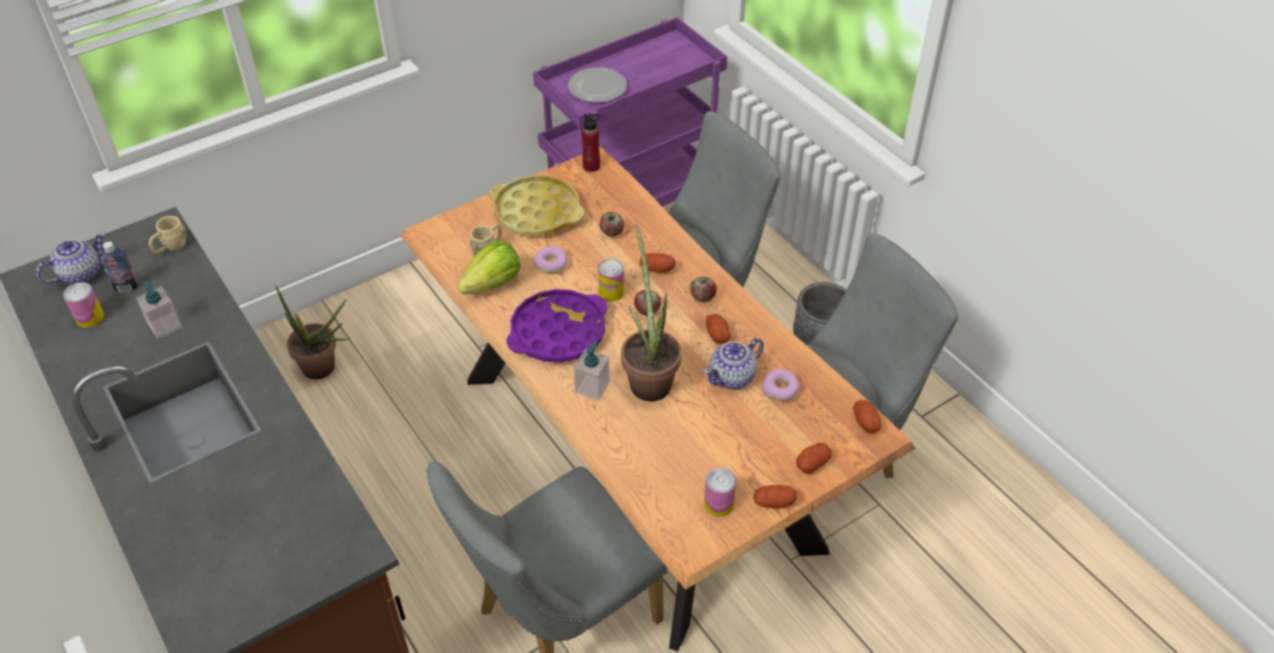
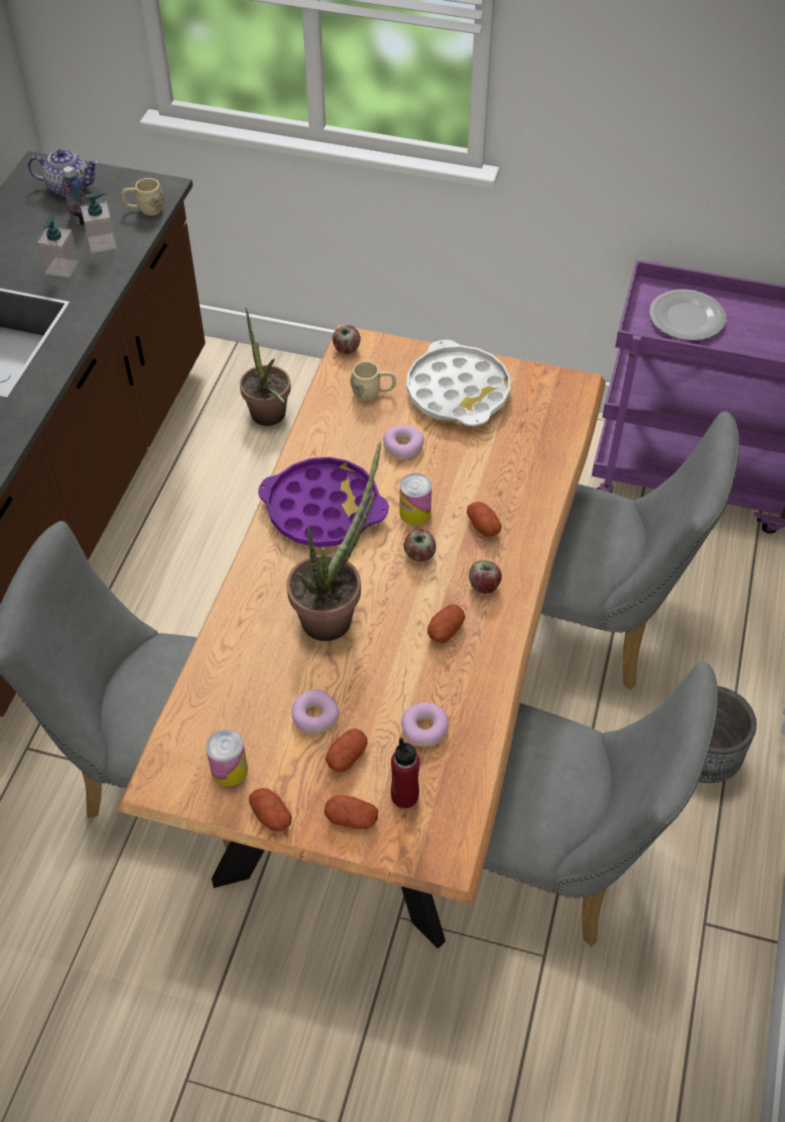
camera: 50 degrees right, 5 degrees up
can [63,282,104,328] -> none
lettuce [457,241,521,294] -> none
yellow tray [489,175,584,236] -> white tray [407,340,510,426]
soap dispenser [574,339,610,401] -> soap dispenser moved to [80,192,117,253]
red bottle [581,114,600,172] -> red bottle moved to [391,737,420,808]
apple [600,212,624,237] -> apple moved to [332,325,360,354]
teapot [703,338,764,389] -> none
potato [853,400,882,433] -> potato moved to [326,728,368,772]
none -> donut [292,689,339,734]

